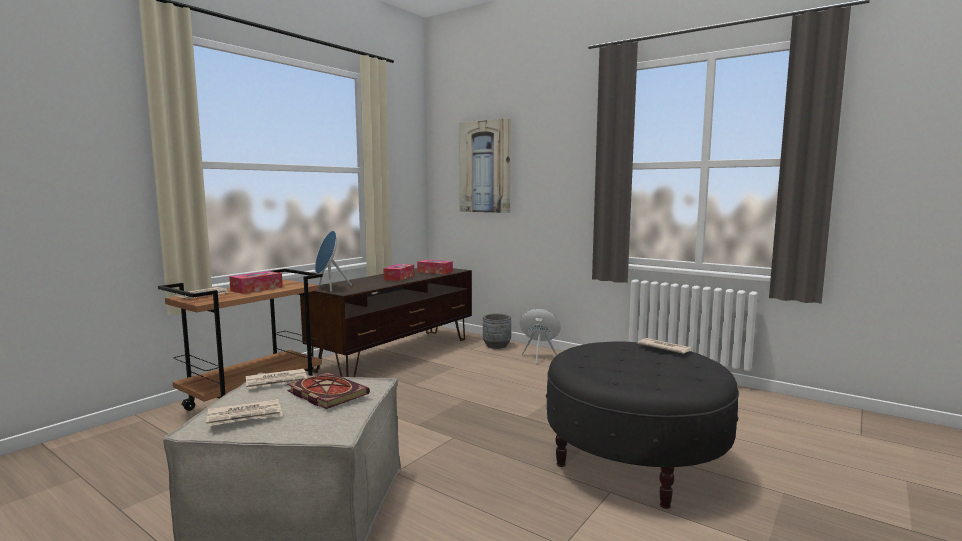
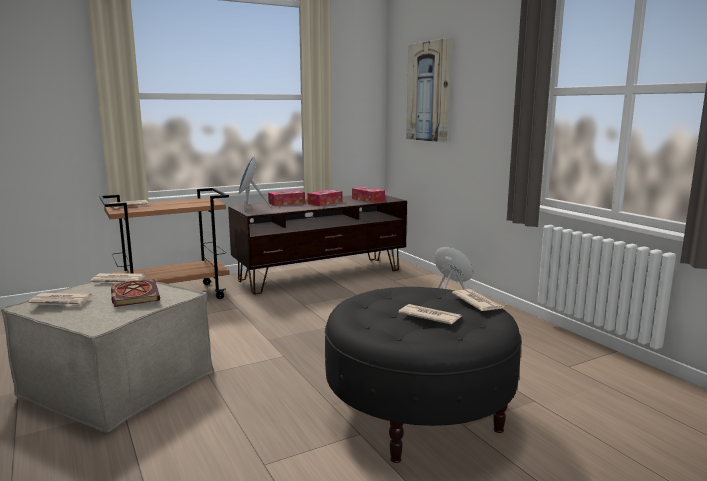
camera: 25 degrees right, 5 degrees up
tissue box [229,271,283,294] -> tissue box moved to [268,190,305,206]
grey planter [483,313,511,349] -> none
none -> newspaper [398,304,462,325]

